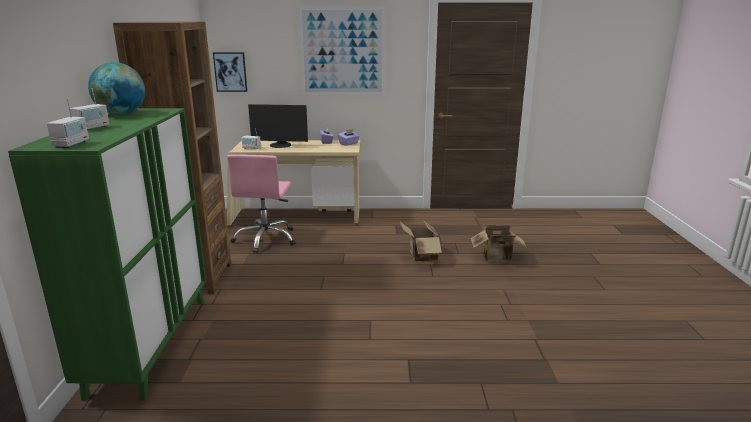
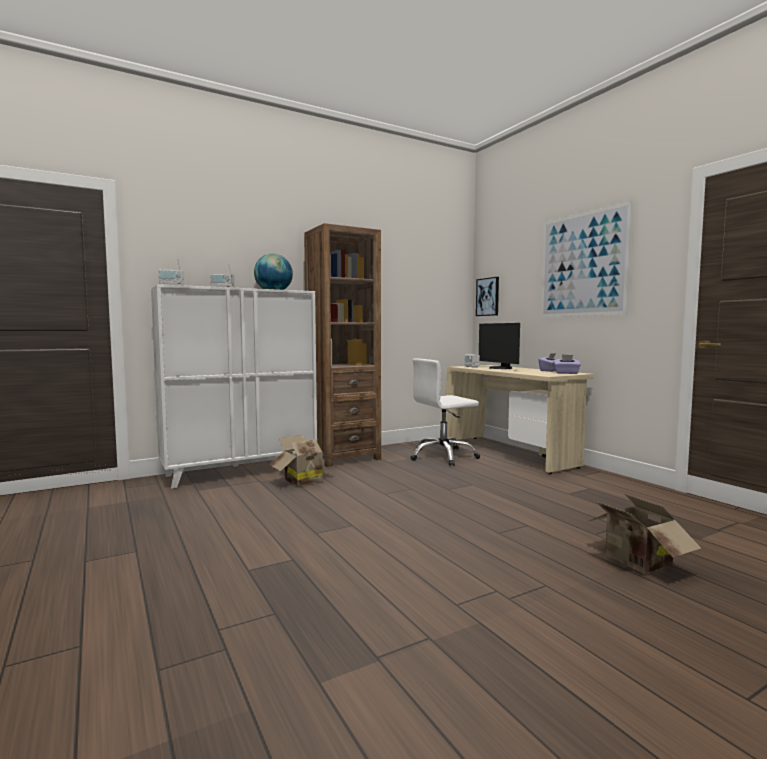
camera: 60 degrees right, 15 degrees down
green cabinet [8,108,206,401] -> white cabinet [151,284,317,489]
pink office chair [227,154,296,253] -> white office chair [410,358,480,466]
cardboard box [400,221,442,262] -> cardboard box moved to [269,435,336,486]

